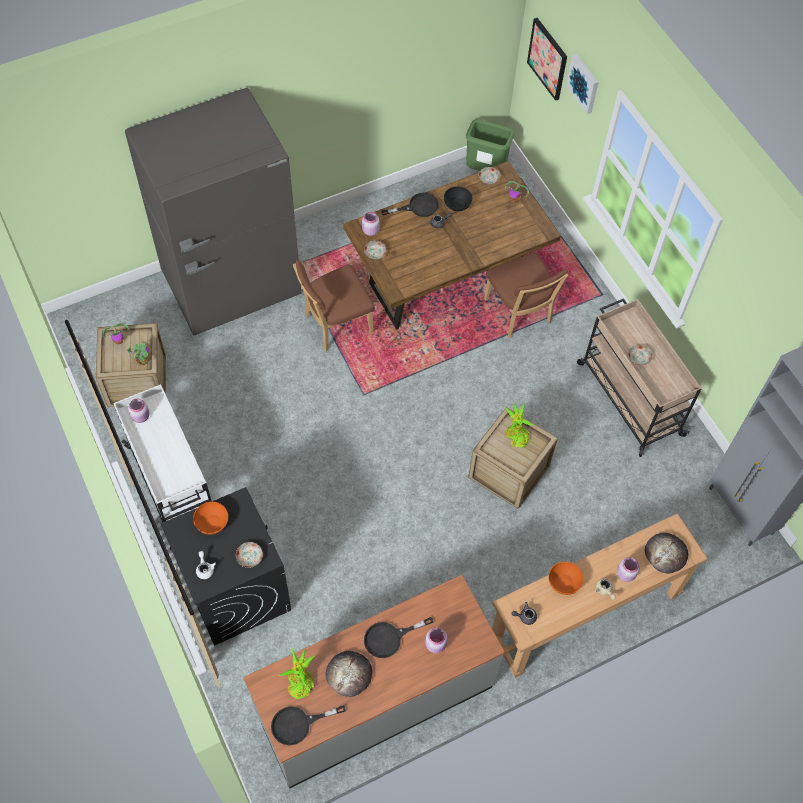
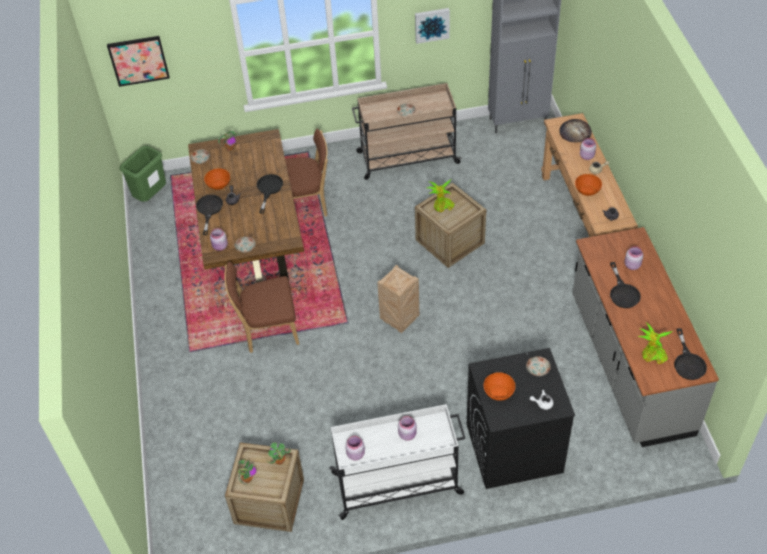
camera: 70 degrees left, 10 degrees down
grey fridge [125,88,301,335] -> none
brown chair [293,260,375,352] -> brown chair turned 90 degrees clockwise [224,261,299,353]
bread [325,651,372,697] -> none
black bowl [444,186,473,211] -> orange bowl [204,168,230,190]
picture [566,54,599,114] -> picture moved to [415,8,450,44]
none -> black frying pan [257,174,283,214]
none -> crate [377,265,419,333]
none -> pink jar [398,416,417,441]

